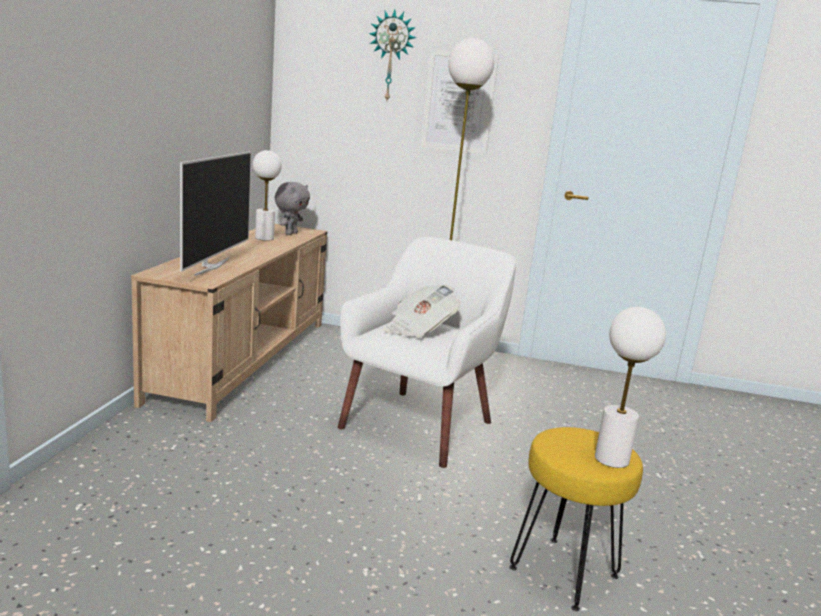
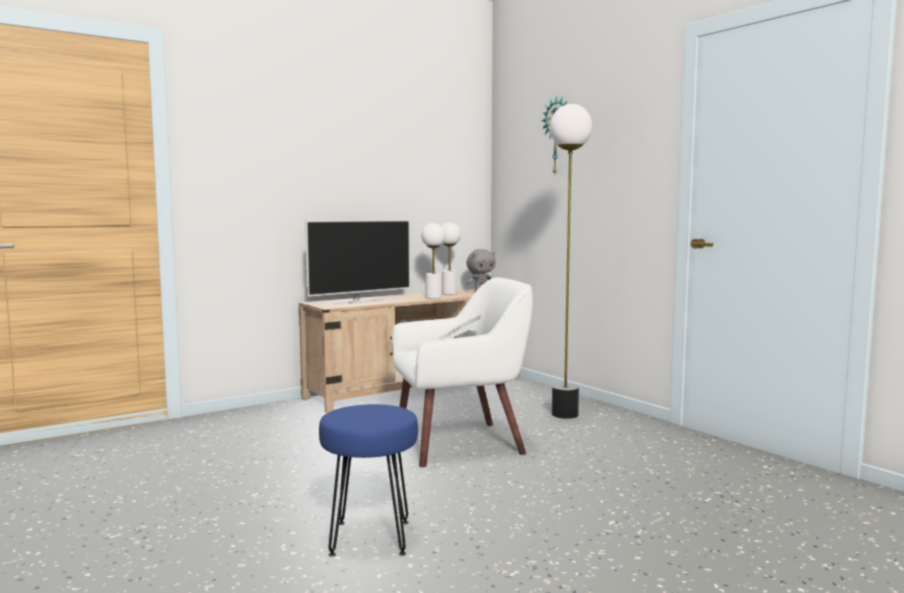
camera: 45 degrees right, 10 degrees down
picture [421,49,499,154] -> none
yellow stool [509,427,643,611] -> blue stool [319,404,418,557]
white table lamp [595,307,666,468] -> white table lamp moved to [421,223,445,299]

